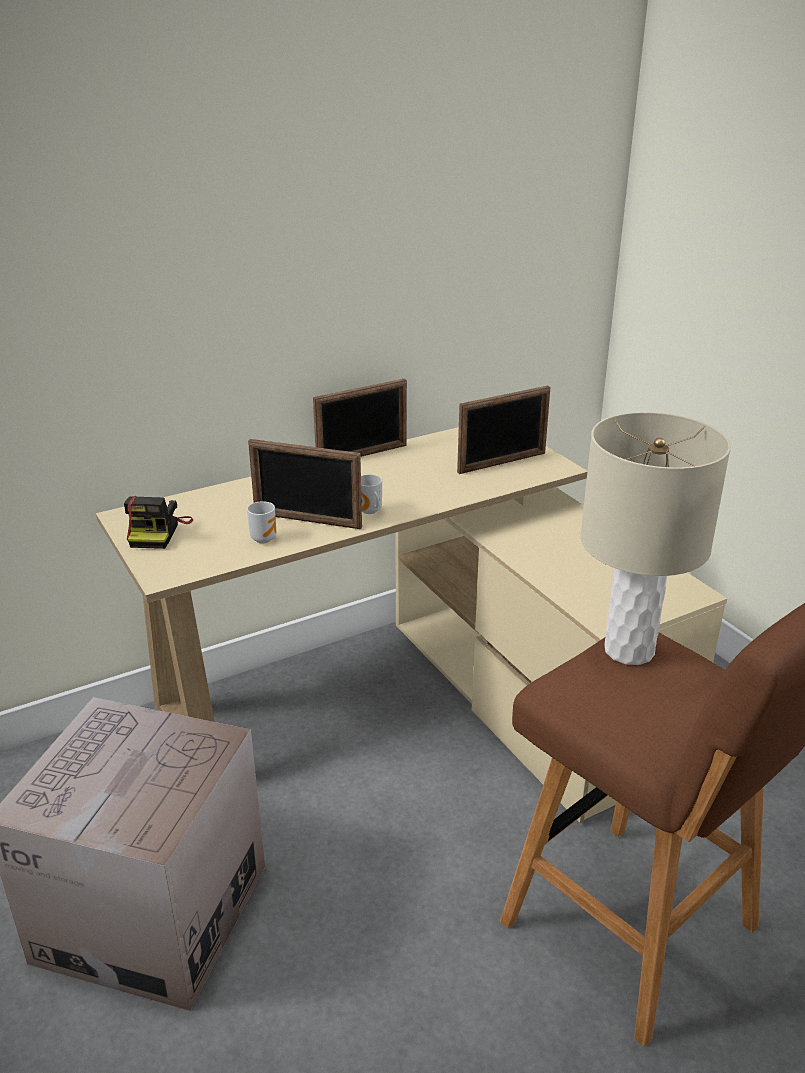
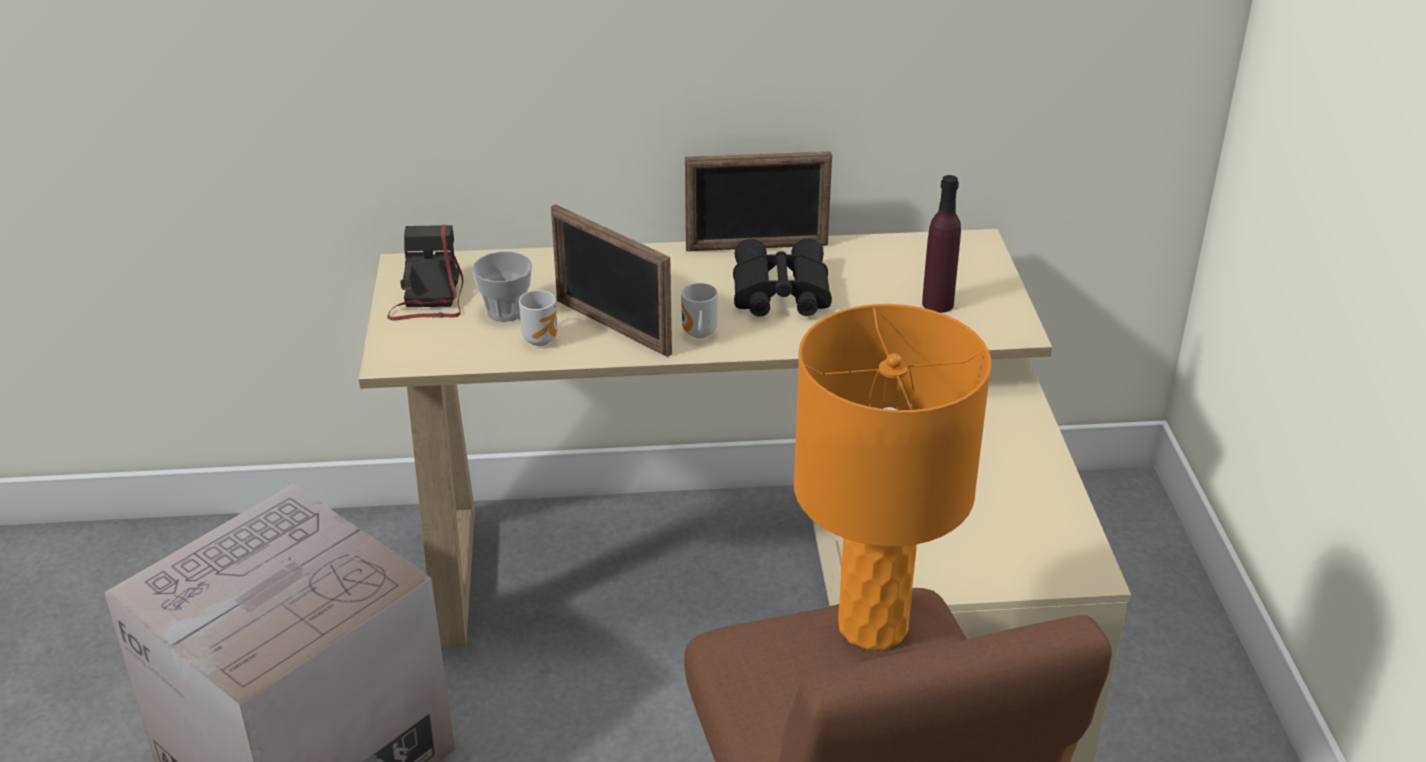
camera: 25 degrees right, 5 degrees up
camera [124,496,193,549] -> camera turned 150 degrees clockwise [387,225,463,321]
picture frame [457,386,550,474] -> purple bottle [922,175,961,313]
beige table lamp [580,412,731,665] -> orange table lamp [794,304,991,650]
none -> cup [472,252,532,322]
none -> black binoculars [733,238,832,317]

